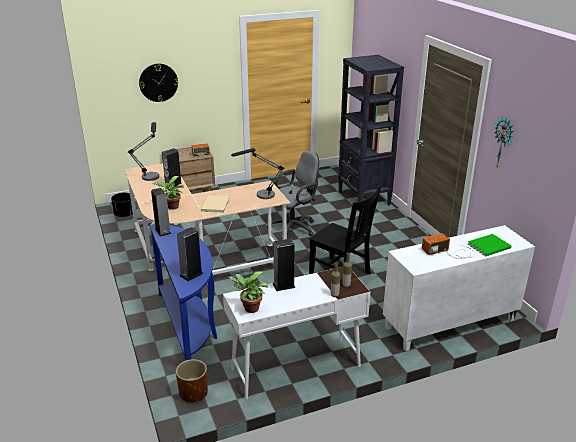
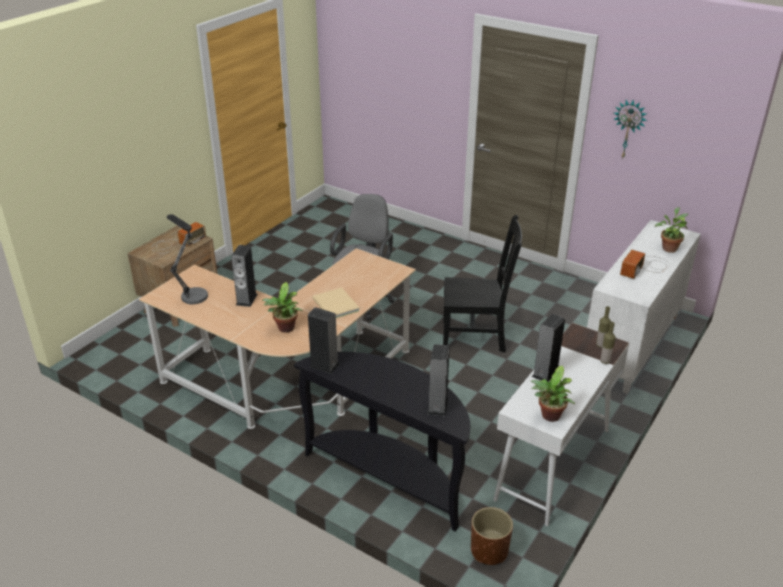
camera: 35 degrees left, 5 degrees up
black planter [111,193,133,217] -> none
wall clock [139,64,178,102] -> none
blue console table [149,224,217,361] -> black console table [294,352,470,531]
table lamp [231,148,284,199] -> none
black bookcase [338,55,404,211] -> none
green book [468,234,511,256] -> potted plant [655,207,688,253]

